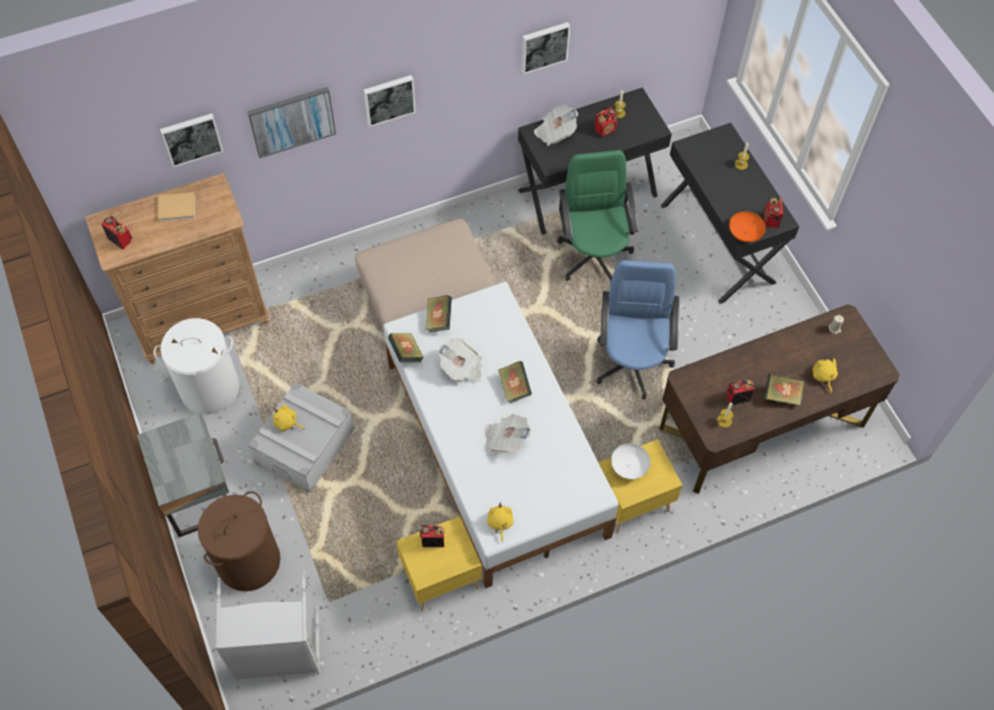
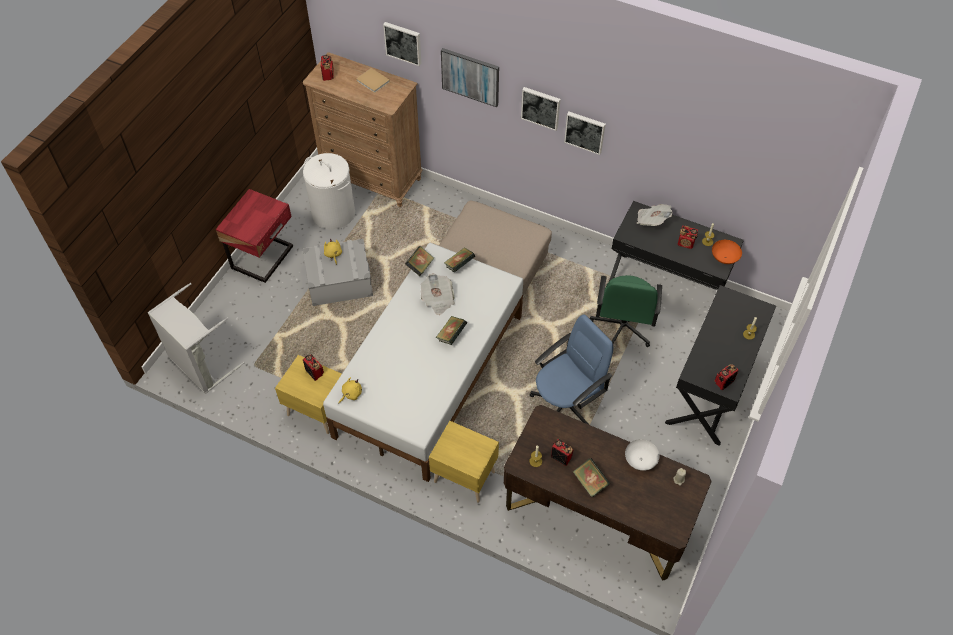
camera: 50 degrees right, 5 degrees down
grey nightstand [137,412,229,537] -> red nightstand [216,189,293,283]
brown laundry basket [198,491,280,591] -> none
newspaper [485,414,531,454] -> none
picture [521,22,570,74] -> picture moved to [564,112,606,155]
green office chair [557,150,639,285] -> green office chair turned 150 degrees clockwise [590,275,662,347]
white bowl [611,443,650,479] -> white bowl moved to [625,439,659,471]
orange bowl [729,211,766,242] -> orange bowl moved to [712,240,742,264]
yellow plush toy [813,356,838,393] -> none

